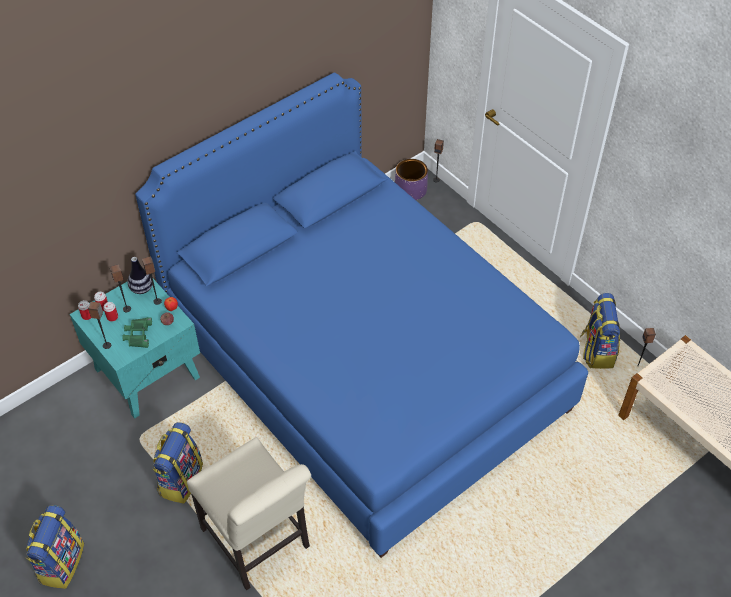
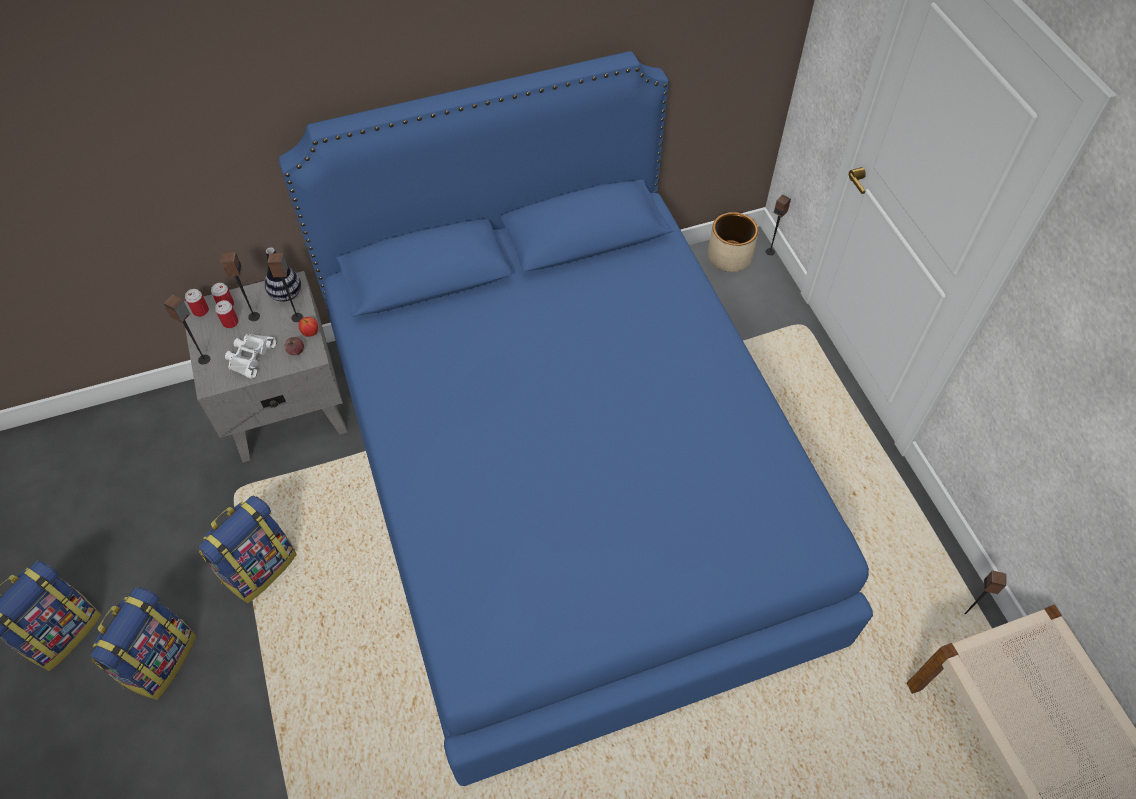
camera: 20 degrees right, 5 degrees up
turquoise nightstand [70,279,200,419] -> grey nightstand [184,271,348,463]
green binoculars [122,317,152,348] -> white binoculars [225,334,277,379]
beige chair [187,437,311,590] -> none
purple planter [395,159,428,200] -> beige planter [708,212,758,272]
backpack [580,293,620,369] -> backpack moved to [90,587,196,700]

